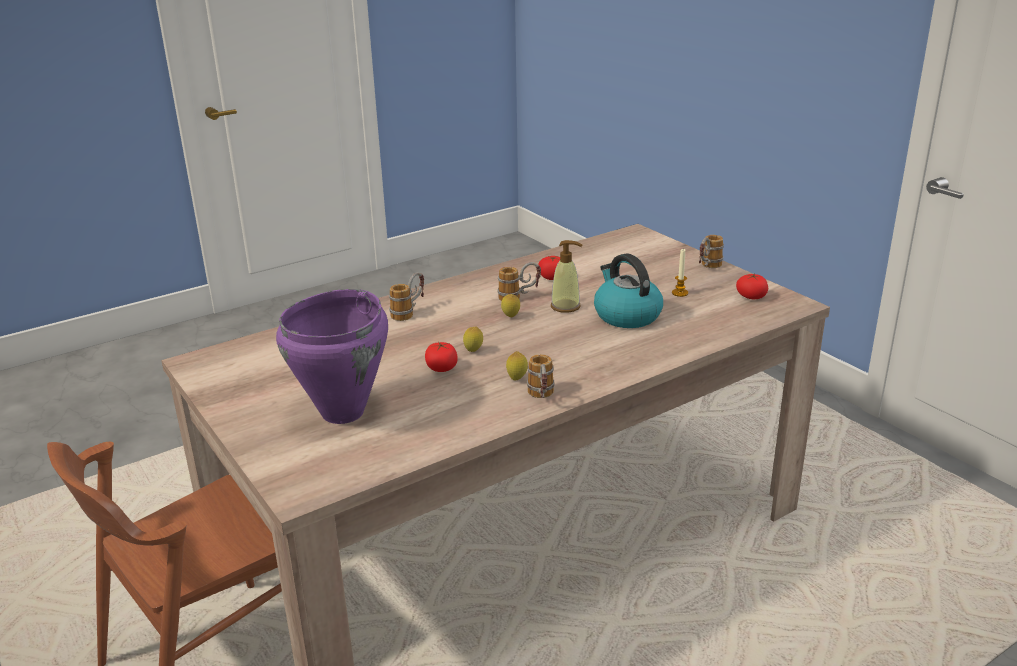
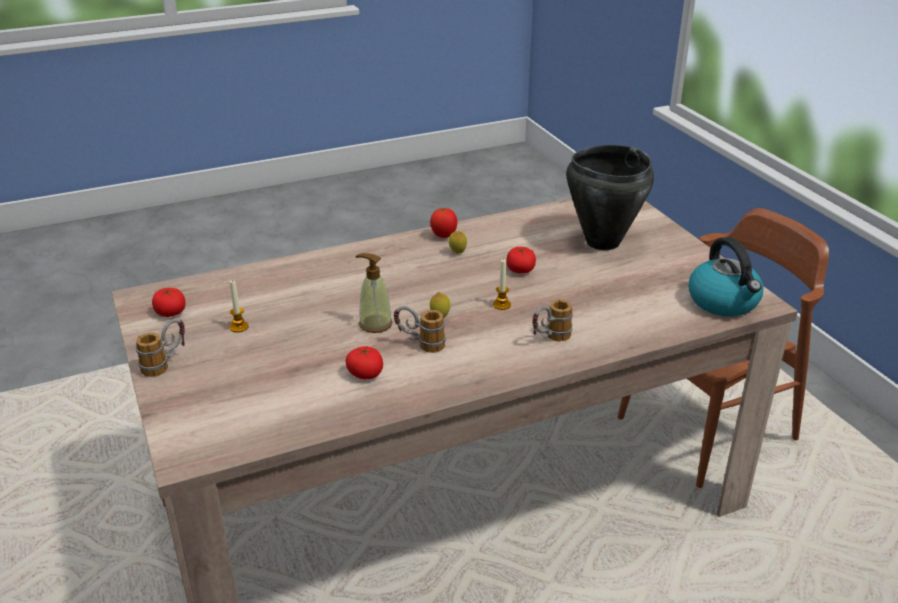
camera: 170 degrees left, 5 degrees up
purple cooking pot [276,289,388,424] -> black cooking pot [566,145,654,250]
lemon [463,326,483,352] -> none
mug [527,354,555,398] -> tomato [430,208,457,238]
kettle [594,253,663,328] -> kettle moved to [688,237,764,316]
none -> candle [493,259,511,310]

